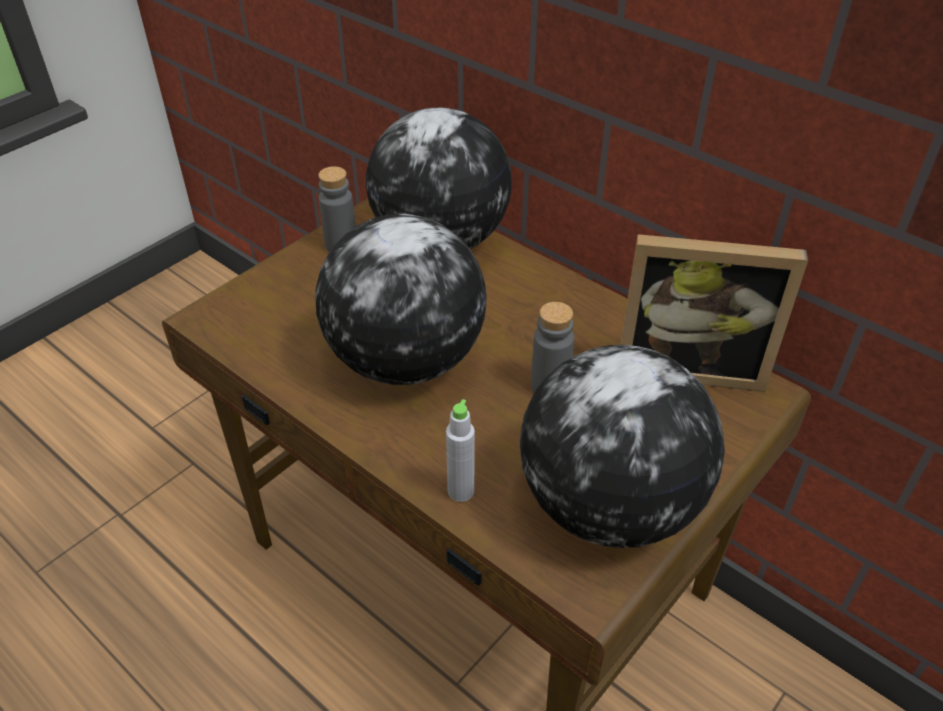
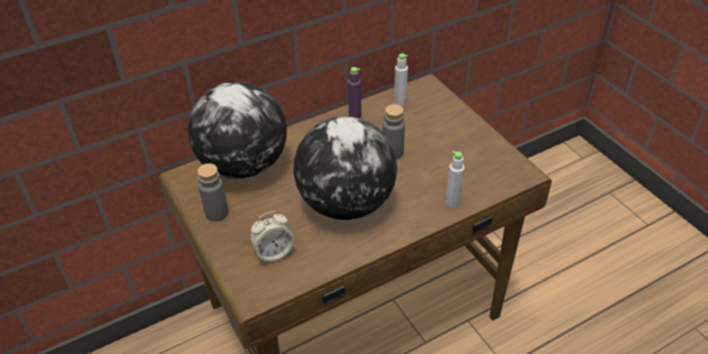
camera: 70 degrees left, 0 degrees up
globe [520,345,725,548] -> none
picture frame [620,234,808,392] -> grey bottle [394,53,408,106]
none -> alarm clock [250,211,294,263]
none -> purple bottle [348,67,361,118]

